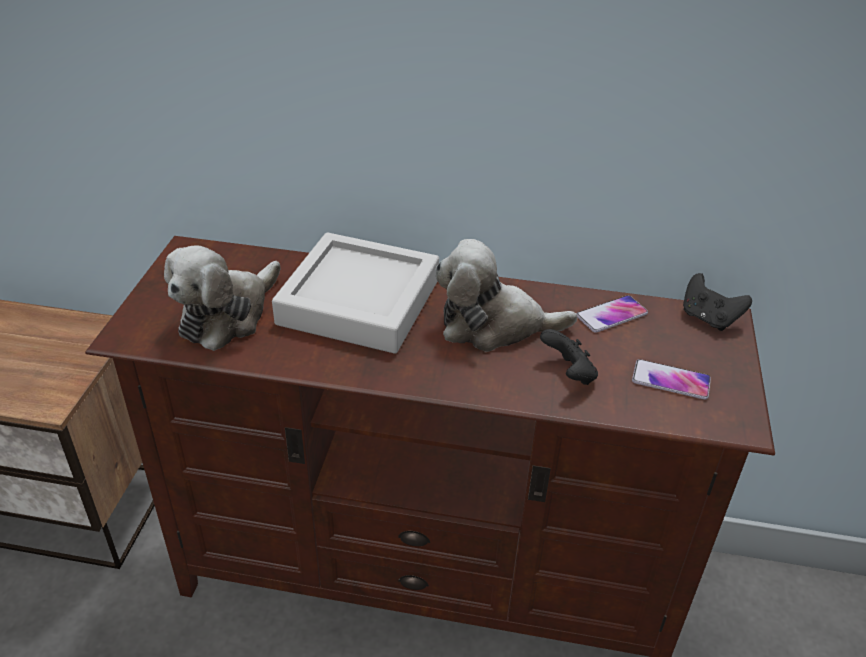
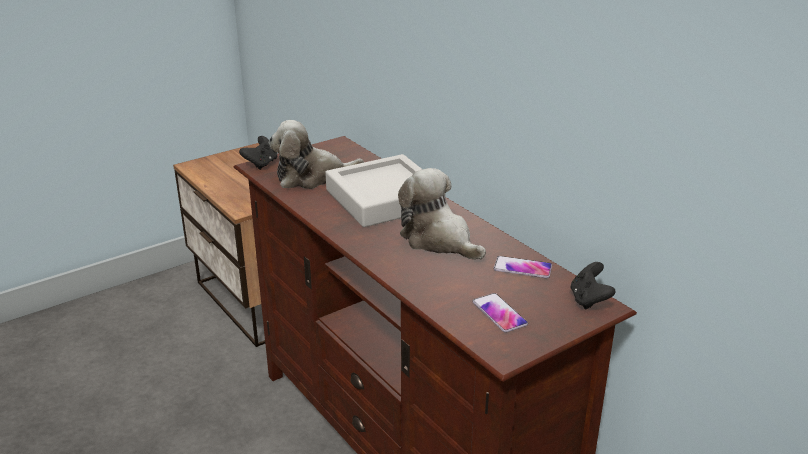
camera: 45 degrees right, 10 degrees down
black game controller [540,329,598,385] -> black game controller moved to [239,136,277,170]

